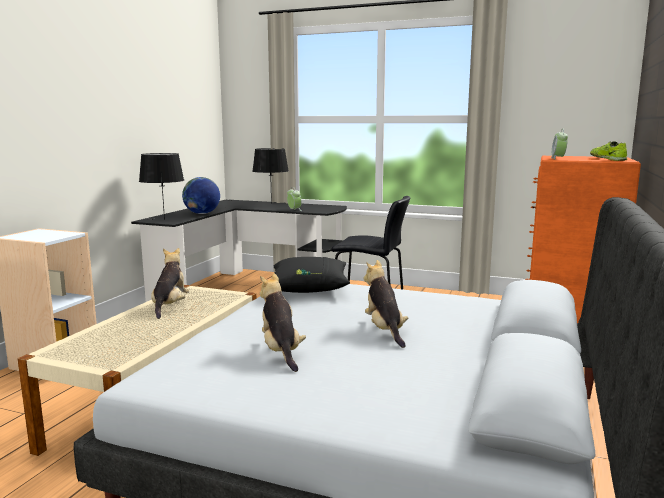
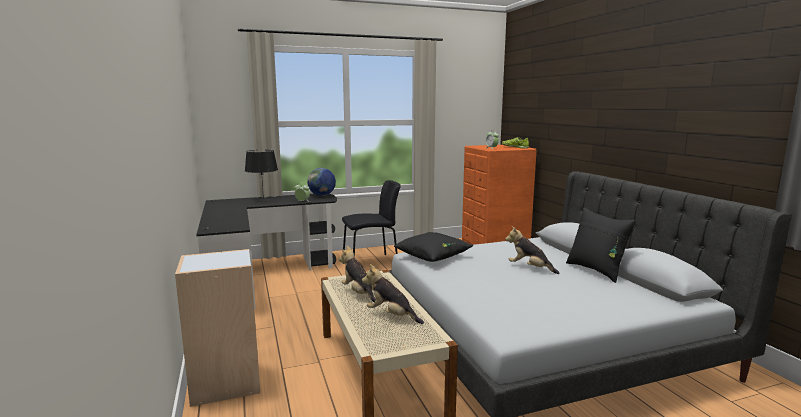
camera: 40 degrees left, 0 degrees up
black table lamp [139,153,184,220] -> none
globe [182,177,220,214] -> globe moved to [307,168,336,196]
plush toy [260,273,306,372] -> plush toy moved to [362,264,424,324]
none -> black pillow [566,208,636,283]

